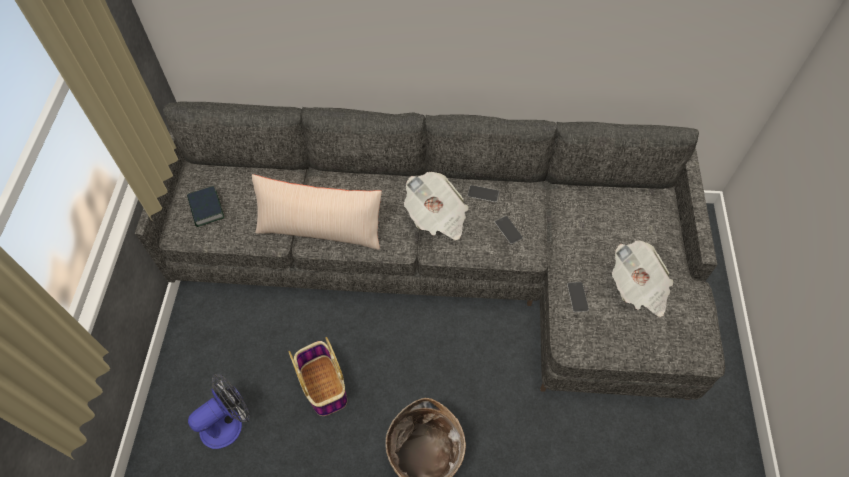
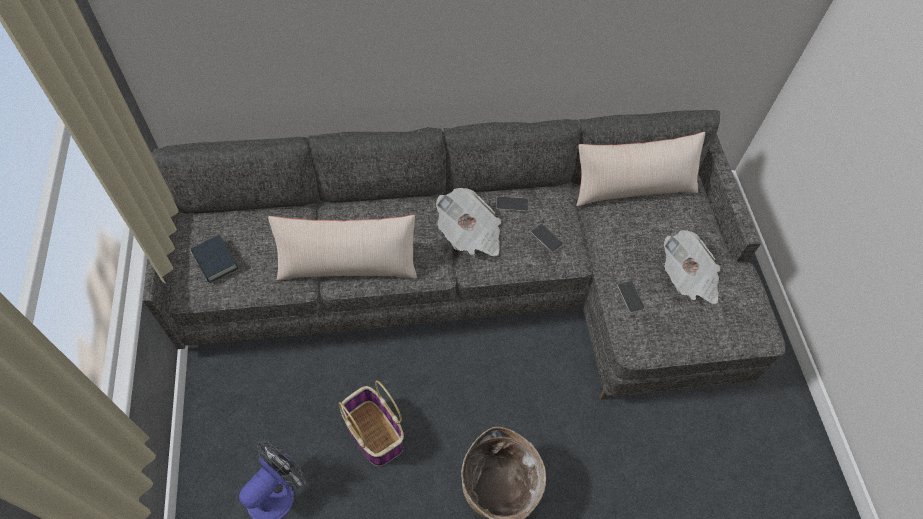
camera: 15 degrees left, 0 degrees up
none -> beige pillow [576,132,705,206]

